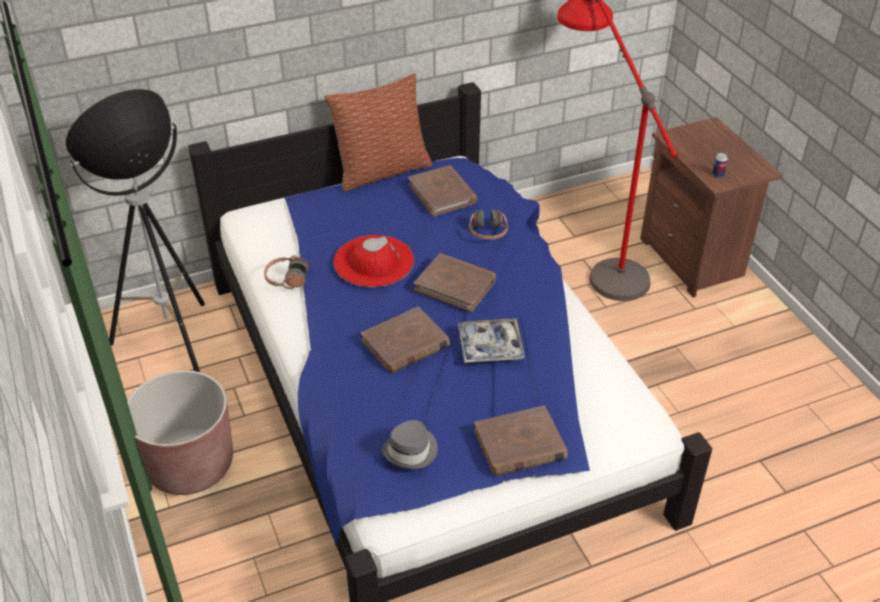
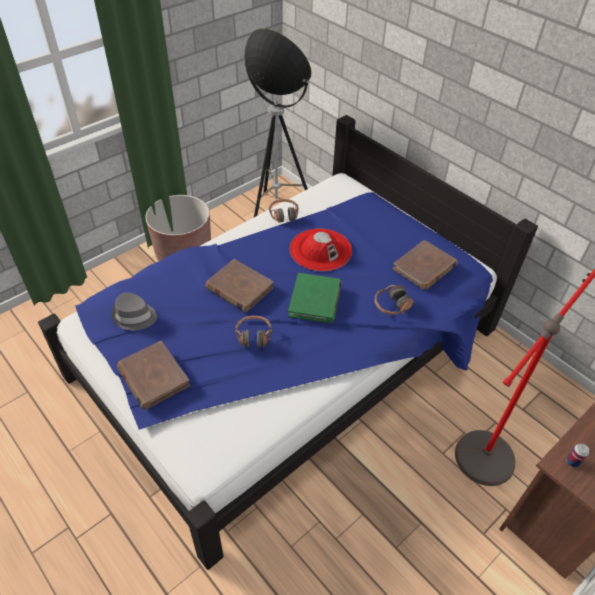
camera: 70 degrees right, 5 degrees up
pillow [324,73,432,192] -> none
brown book [414,253,496,312] -> green book [288,273,342,323]
tray [458,319,525,363] -> headphones [235,316,272,348]

